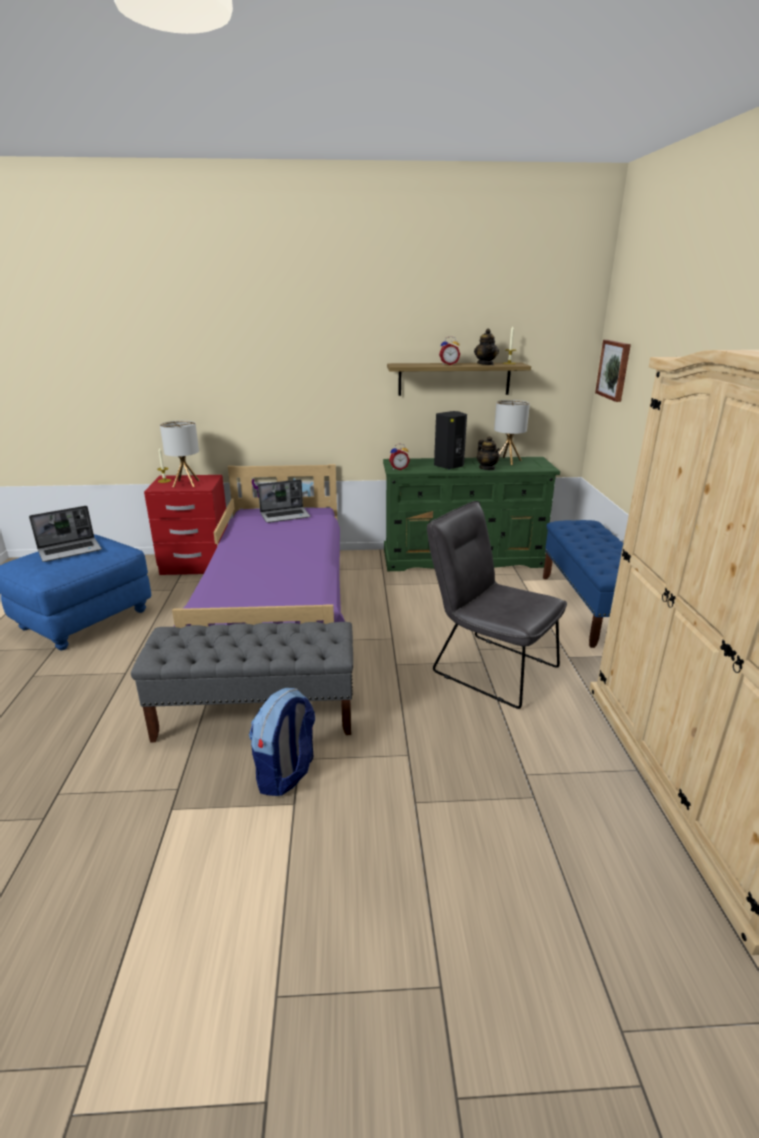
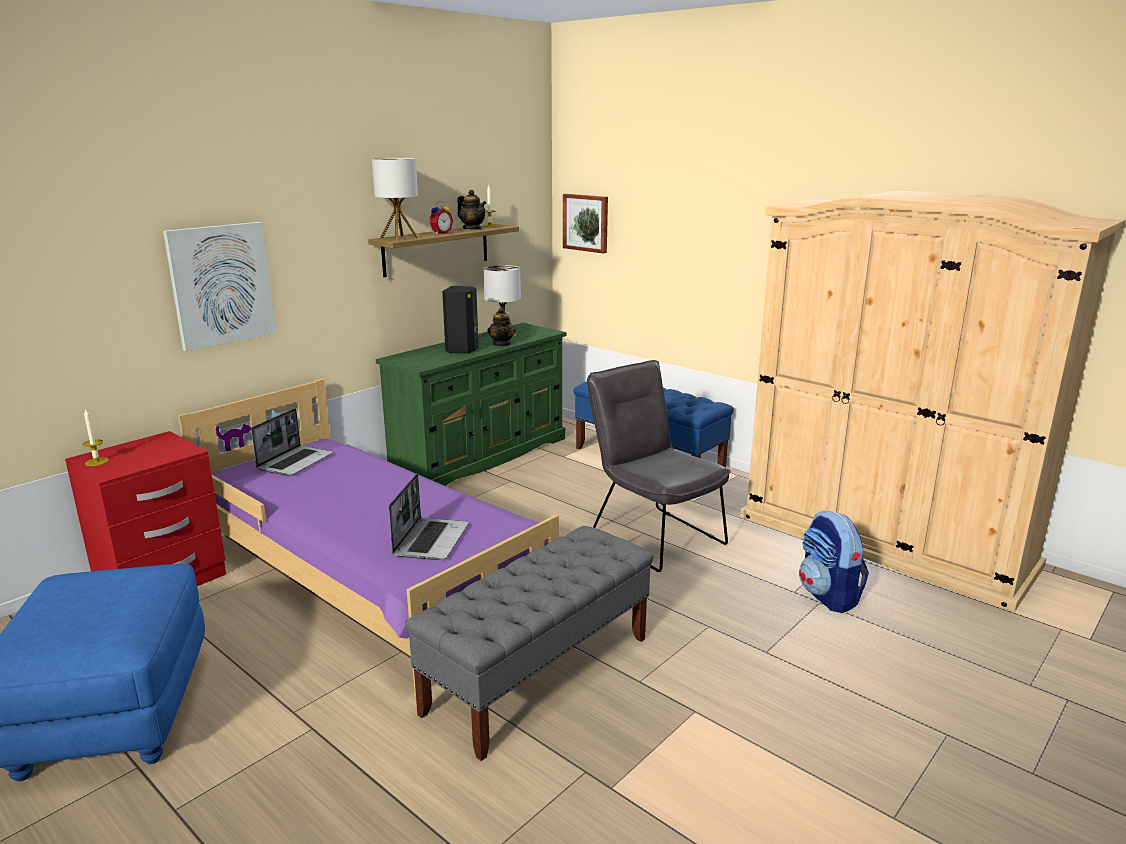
camera: 45 degrees left, 5 degrees down
laptop [29,506,102,562] -> laptop moved to [389,474,469,560]
table lamp [160,421,200,487] -> table lamp moved to [372,158,418,241]
backpack [249,688,315,796] -> backpack moved to [799,511,869,613]
alarm clock [389,444,410,470] -> none
grey chair [427,501,567,709] -> grey chair turned 60 degrees clockwise [587,360,731,572]
teapot [477,436,500,470] -> teapot turned 60 degrees clockwise [488,307,516,346]
none -> picture [163,222,276,351]

